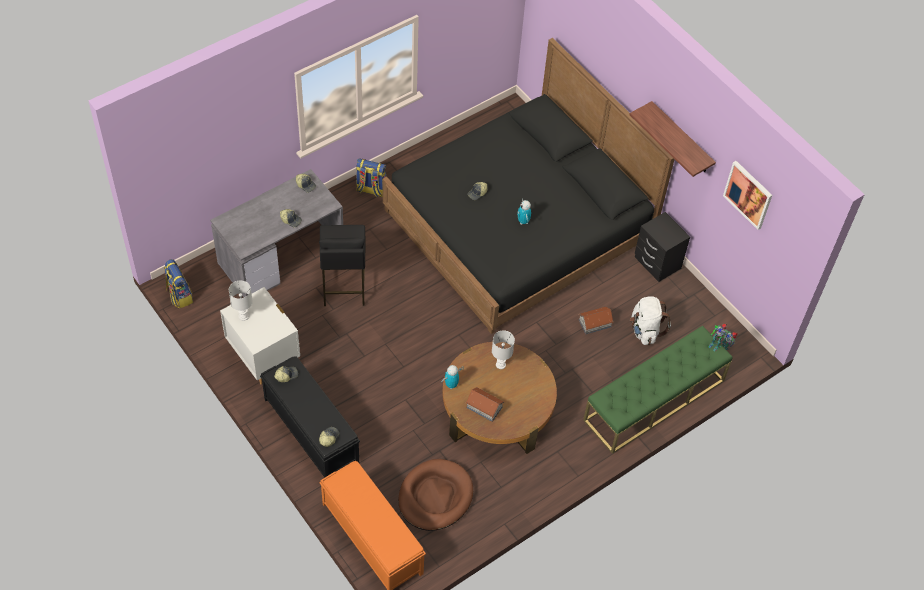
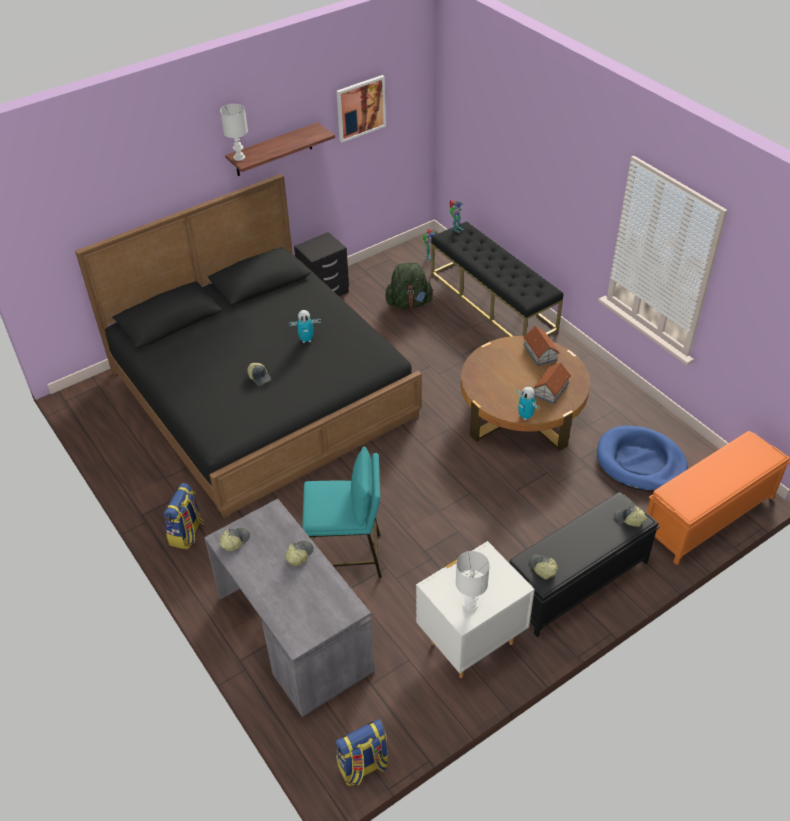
camera: 85 degrees left, 10 degrees down
black stool [319,225,365,306] -> turquoise stool [302,446,382,578]
brown dog bed [398,459,473,531] -> blue dog bed [597,426,688,492]
white table lamp [492,330,515,369] -> white table lamp moved to [220,104,248,161]
toy house [578,307,613,334] -> toy house moved to [524,326,560,366]
green bench [583,326,732,454] -> black bench [431,221,563,337]
white backpack [630,296,671,345] -> green backpack [385,262,434,309]

